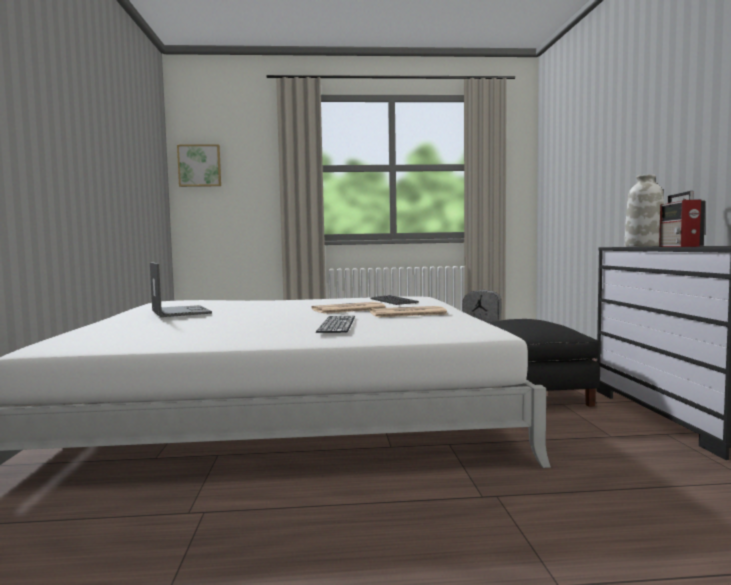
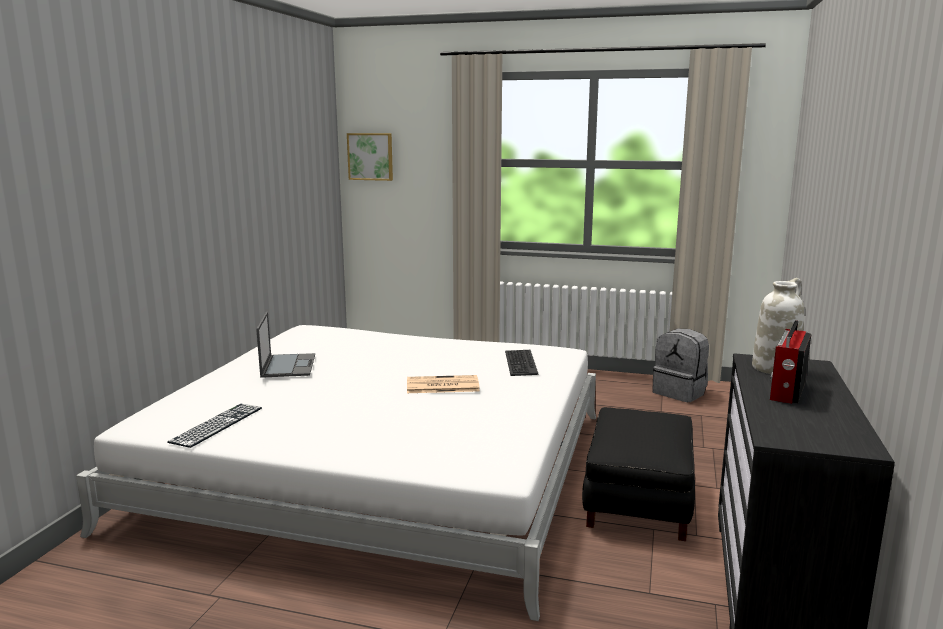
camera: 20 degrees right, 10 degrees up
keyboard [316,315,355,333] -> keyboard moved to [167,404,262,448]
newspaper [370,306,447,317] -> none

